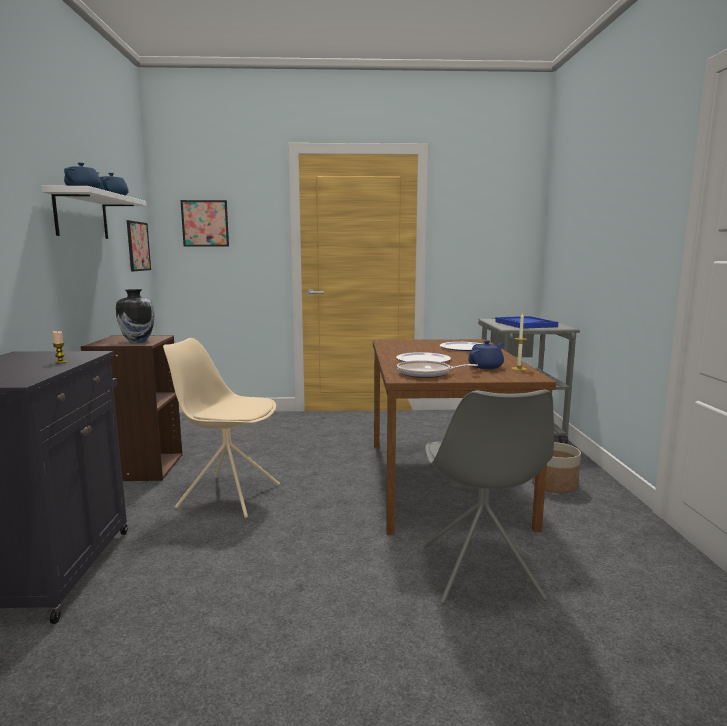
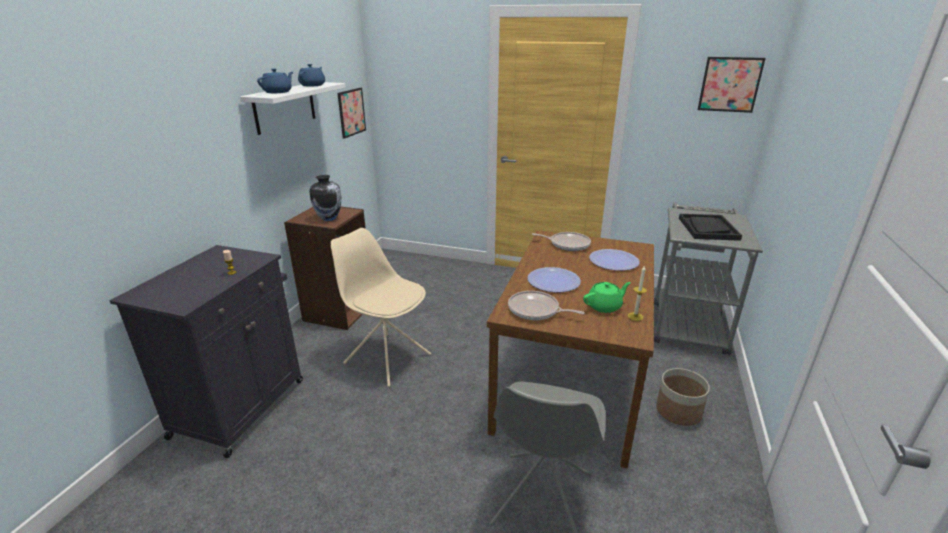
camera: 20 degrees right, 15 degrees up
picture [180,200,229,247] -> picture moved to [698,57,766,113]
blue teapot [468,340,504,369] -> green teapot [583,282,631,313]
blue tray [495,316,558,329] -> black tray [679,214,742,241]
none -> frying pan [532,232,591,251]

